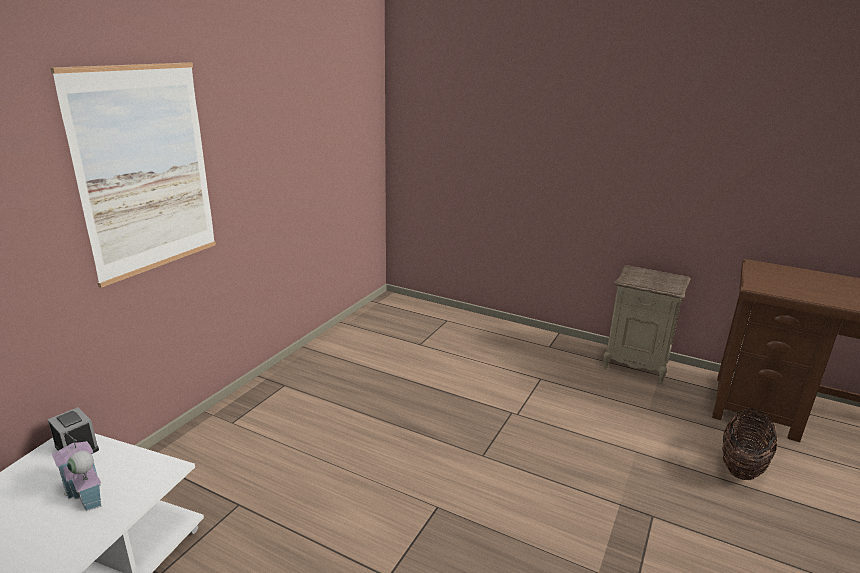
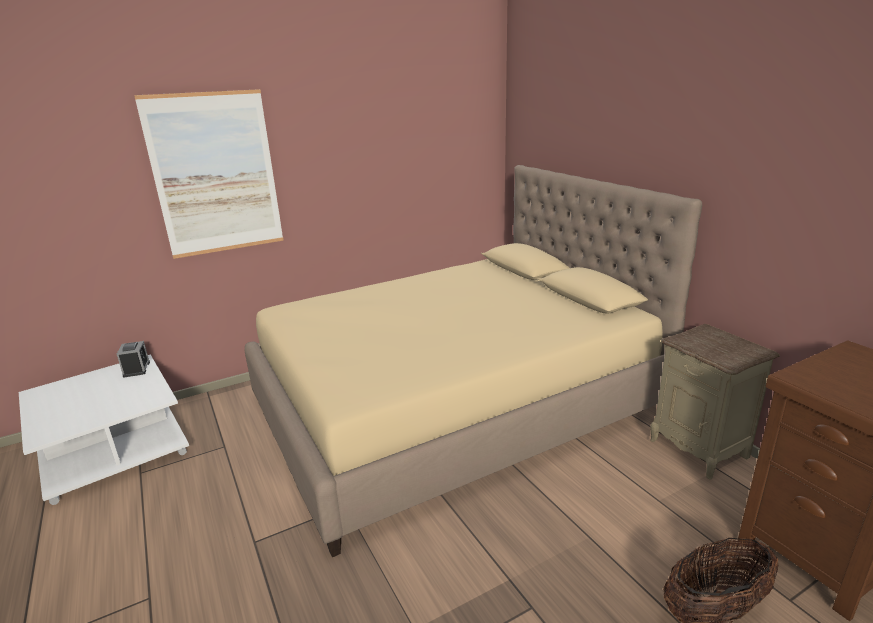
camera: 35 degrees right, 0 degrees up
toy house [52,431,102,511] -> none
none -> beige bed [244,165,702,557]

